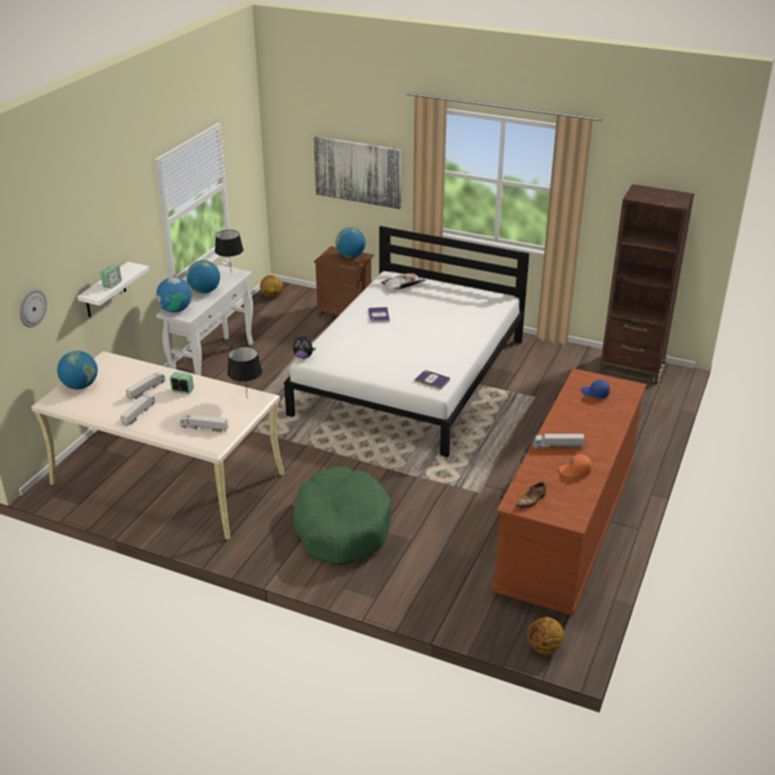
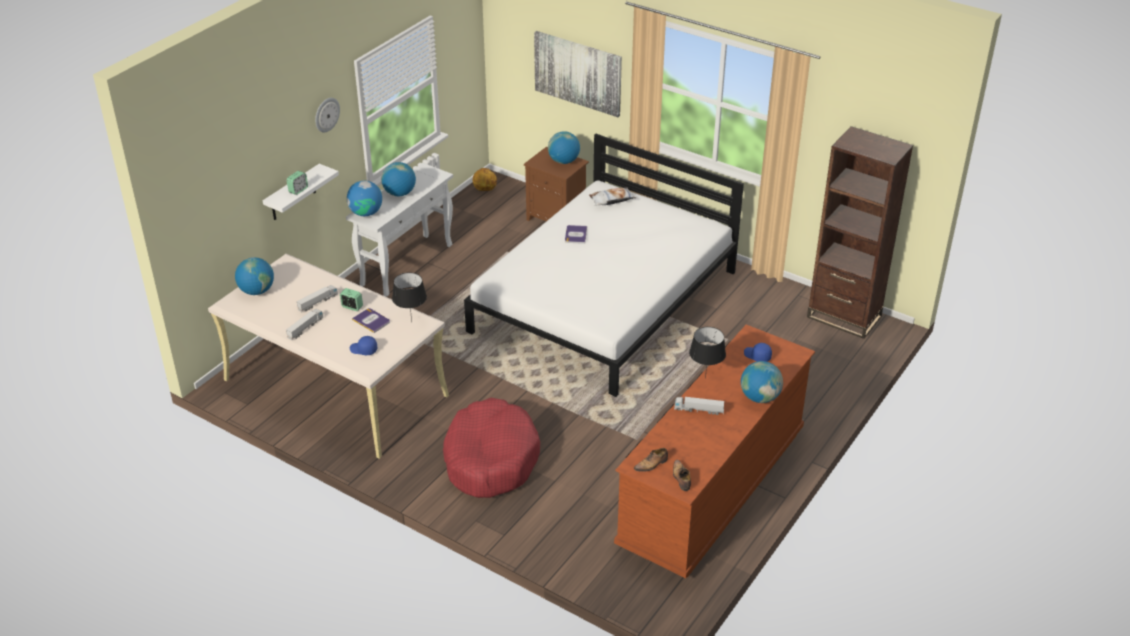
camera: 10 degrees right, 5 degrees up
wall clock [19,289,47,328] -> wall clock moved to [315,98,340,132]
toy truck [180,415,228,432] -> blue cap [350,336,377,355]
black table lamp [215,230,243,274] -> black table lamp moved to [689,327,726,379]
green dog bed [292,467,391,565] -> red dog bed [443,398,540,498]
plush toy [293,336,316,359] -> none
book [414,370,450,390] -> book moved to [352,308,390,333]
basketball [527,617,564,654] -> none
orange cap [559,454,592,477] -> none
none -> shoe [673,460,691,491]
none -> globe [741,361,783,403]

